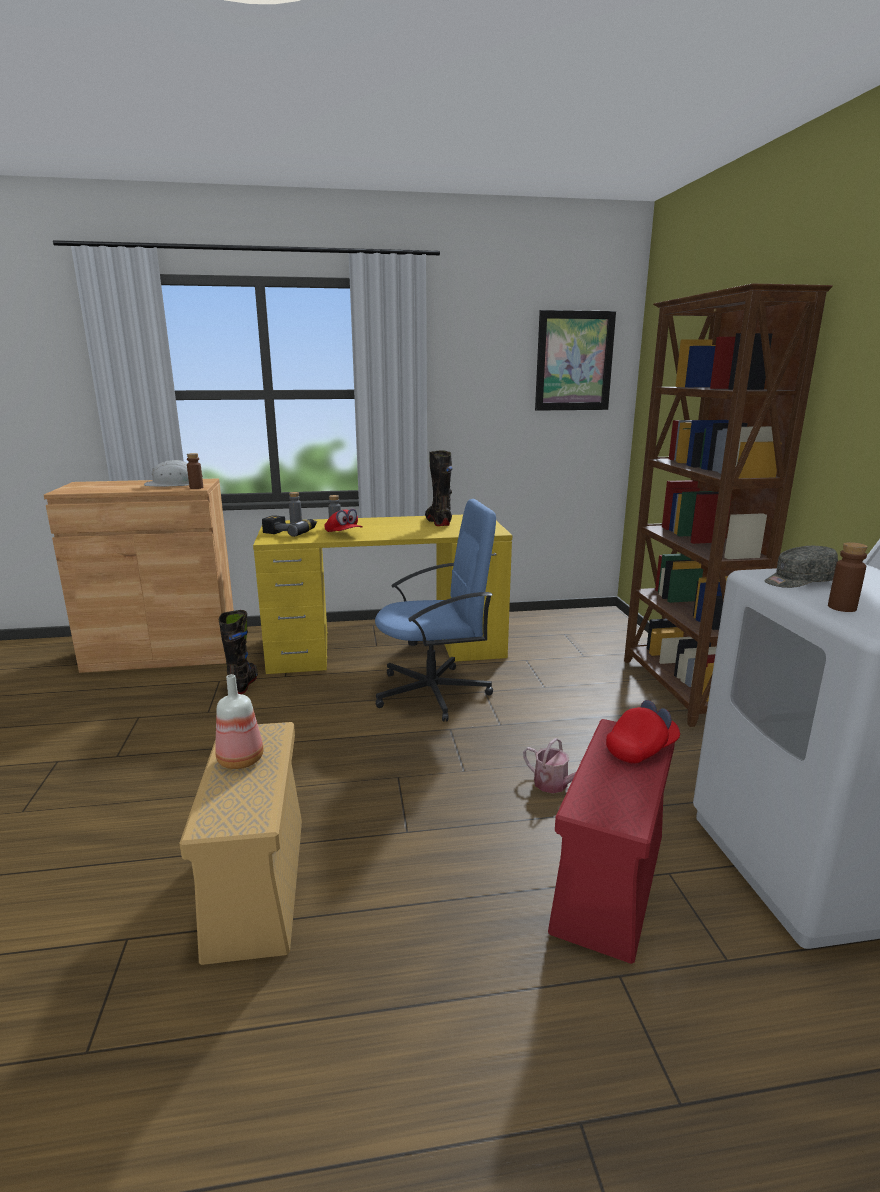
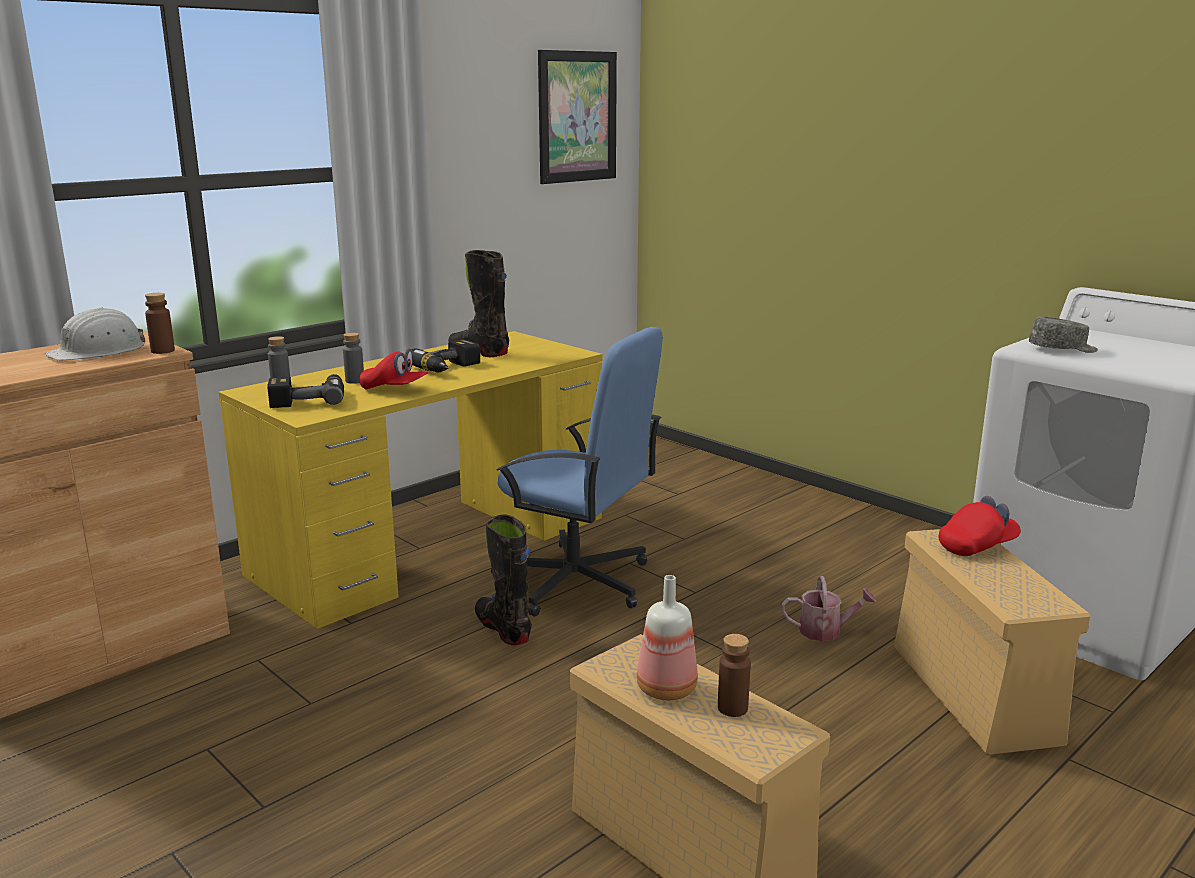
camera: 35 degrees left, 0 degrees up
black boot [219,610,258,694] -> black boot moved to [475,514,532,645]
blue office chair [375,499,496,722] -> blue office chair turned 75 degrees clockwise [491,327,663,616]
red storage box [548,719,675,964] -> beige storage box [894,529,1091,755]
red cap [606,700,680,764] -> red cap turned 45 degrees clockwise [939,496,1021,556]
brown bookcase [624,283,833,727] -> none
grey cap [765,546,838,588] -> grey cap turned 135 degrees counterclockwise [1029,316,1098,353]
brown bottle [828,542,868,612] -> brown bottle moved to [718,634,751,717]
none -> power drill [411,339,480,373]

